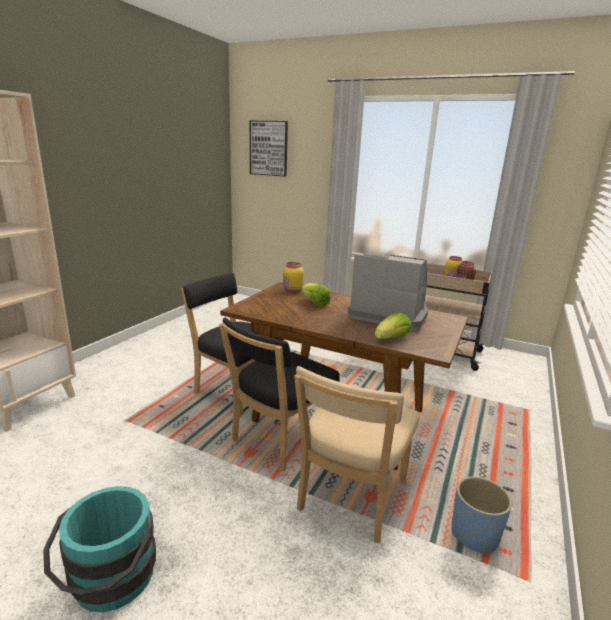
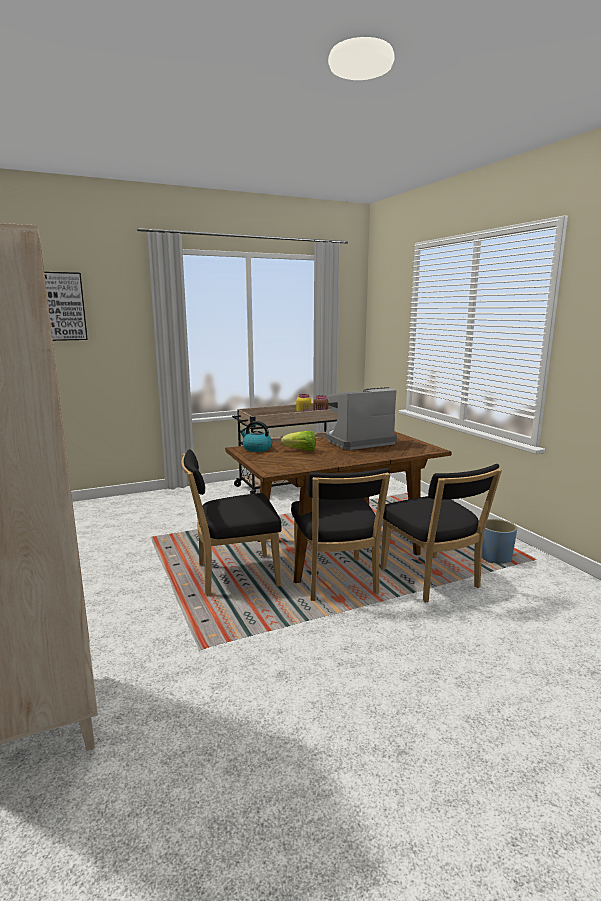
camera: 50 degrees left, 5 degrees down
turquoise bucket [43,486,156,612] -> none
yellow jar [283,262,304,292] -> kettle [240,421,272,452]
beige chair [294,366,420,543] -> black chair [380,464,502,603]
lettuce [375,312,411,339] -> none

